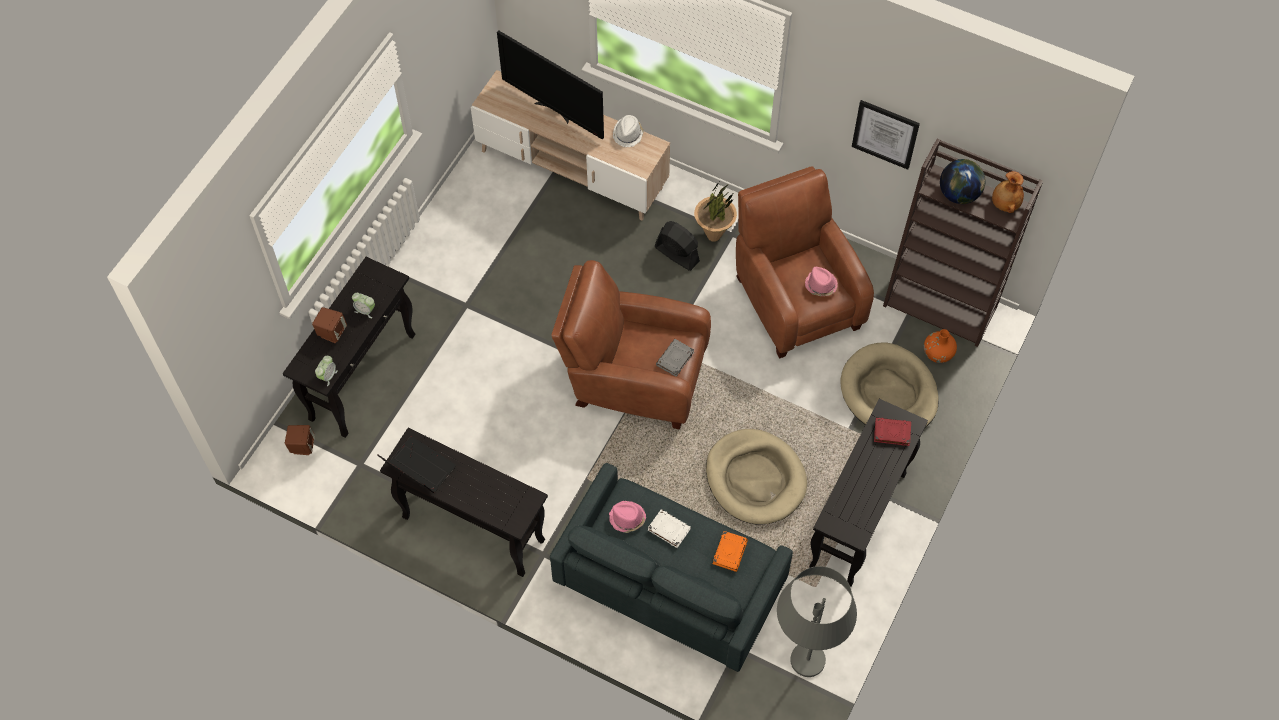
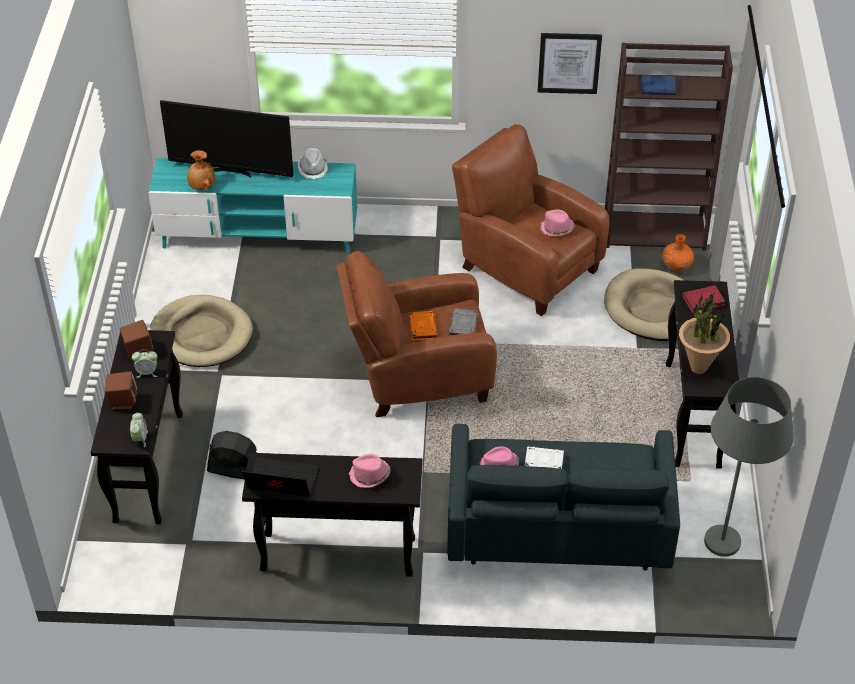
camera: 25 degrees left, 15 degrees down
brown speaker [285,425,315,455] -> brown speaker moved to [120,320,153,358]
beige tv stand [471,70,670,221] -> turquoise tv stand [149,158,357,254]
black fan [654,221,700,271] -> black fan moved to [207,431,257,479]
potted plant [694,182,737,242] -> potted plant moved to [679,291,730,374]
beige dog bed [706,429,807,525] -> beige dog bed moved to [150,295,253,367]
orange book [713,531,748,572] -> orange book moved to [409,311,437,341]
globe [940,159,986,204] -> blue book [641,75,676,95]
brown vase [992,171,1024,213] -> brown vase moved to [187,150,216,190]
none -> pink hat [349,454,390,488]

